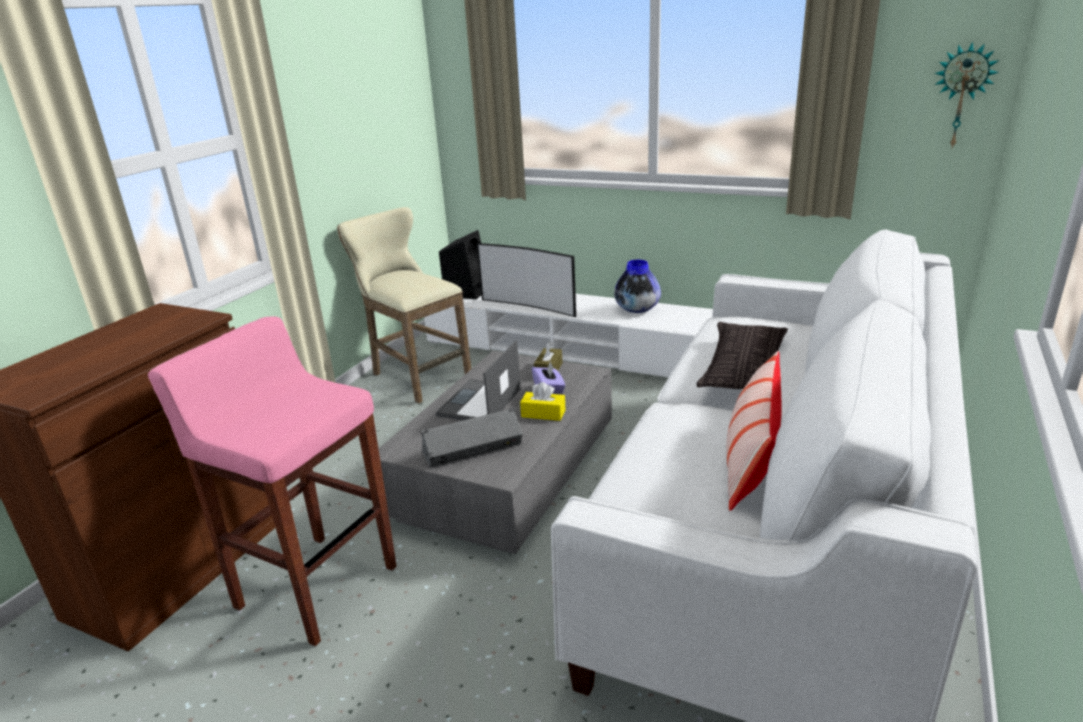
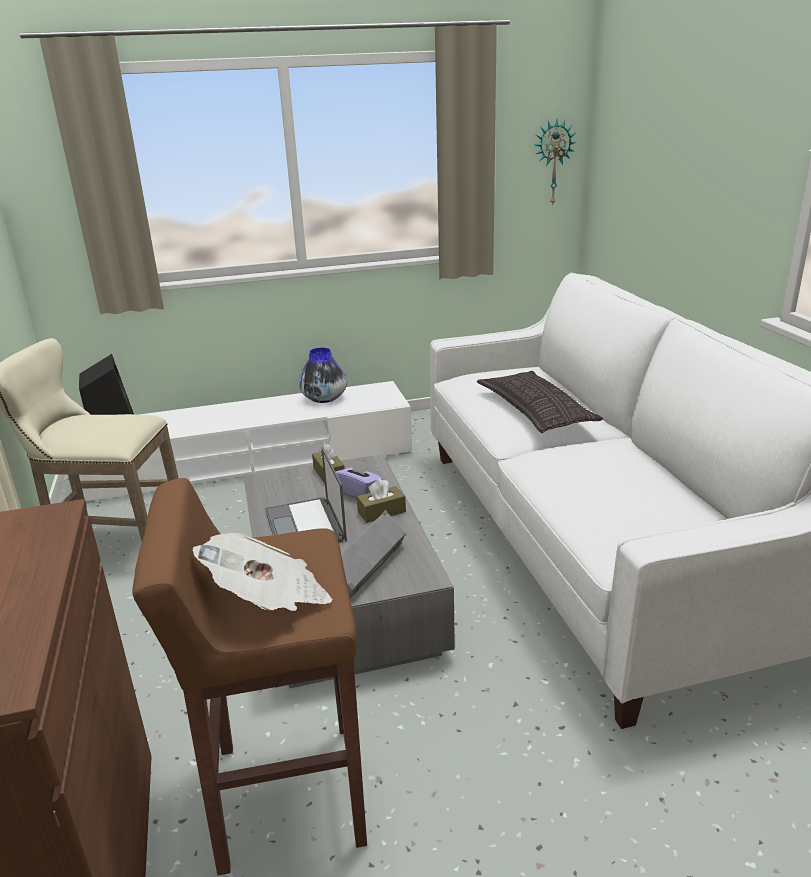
camera: 40 degrees left, 0 degrees up
pink stool [148,316,397,646] -> brown stool [133,478,367,876]
television [477,243,576,317] -> none
yellow tissue box [520,382,566,421] -> brown tissue box [357,479,406,523]
pillow [726,351,782,511] -> none
none -> newspaper [193,533,333,611]

